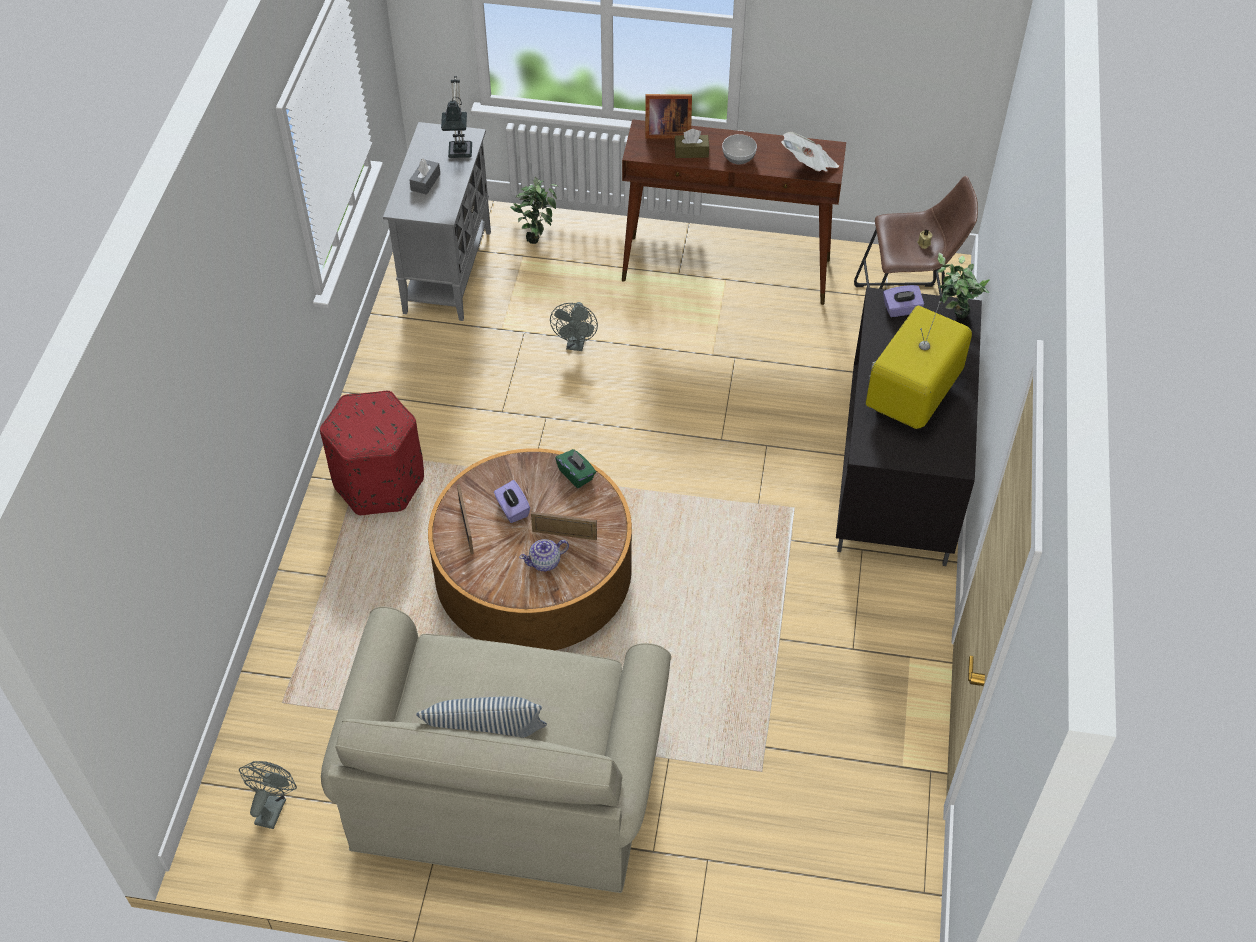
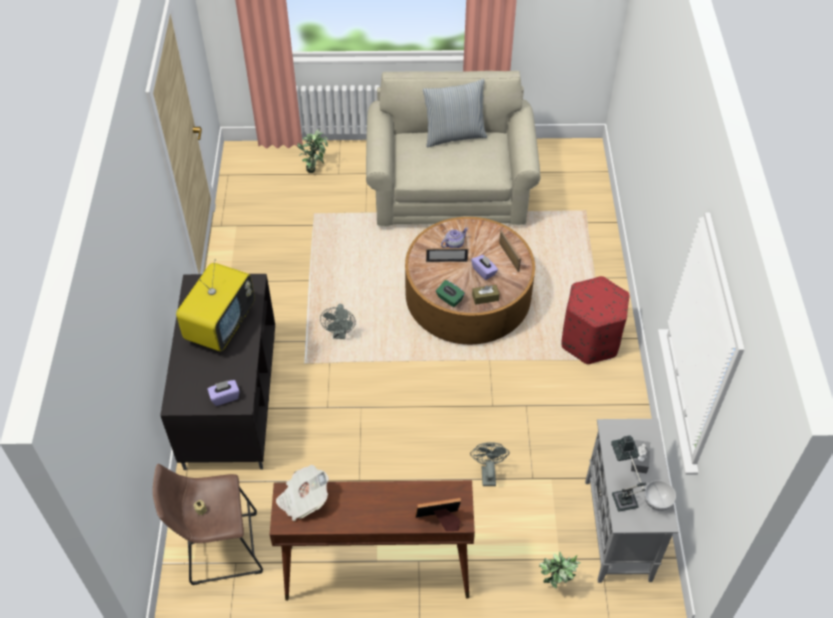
camera: 170 degrees right, 0 degrees up
grey fan [239,761,297,829] -> grey fan moved to [320,304,356,339]
brown tissue box [674,129,709,158] -> brown tissue box moved to [472,285,499,305]
bowl [722,134,757,164] -> bowl moved to [644,480,676,511]
potted plant [937,253,989,318] -> potted plant moved to [297,129,328,173]

